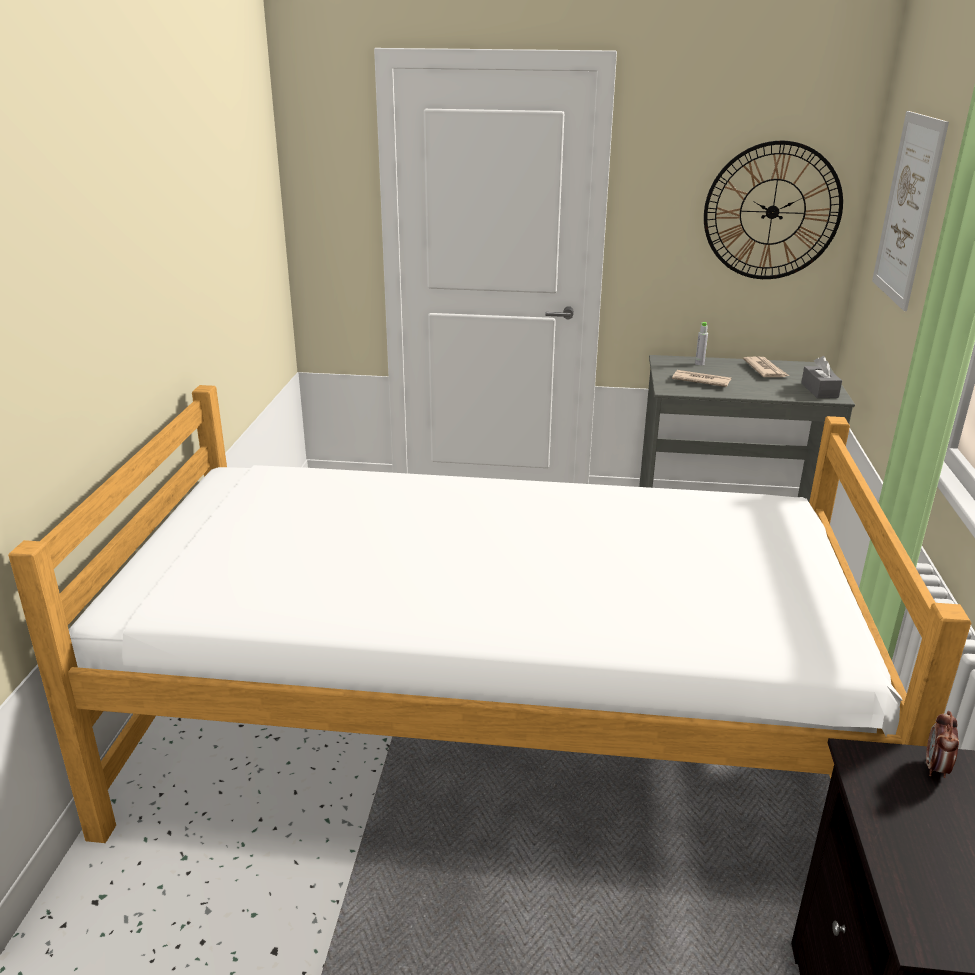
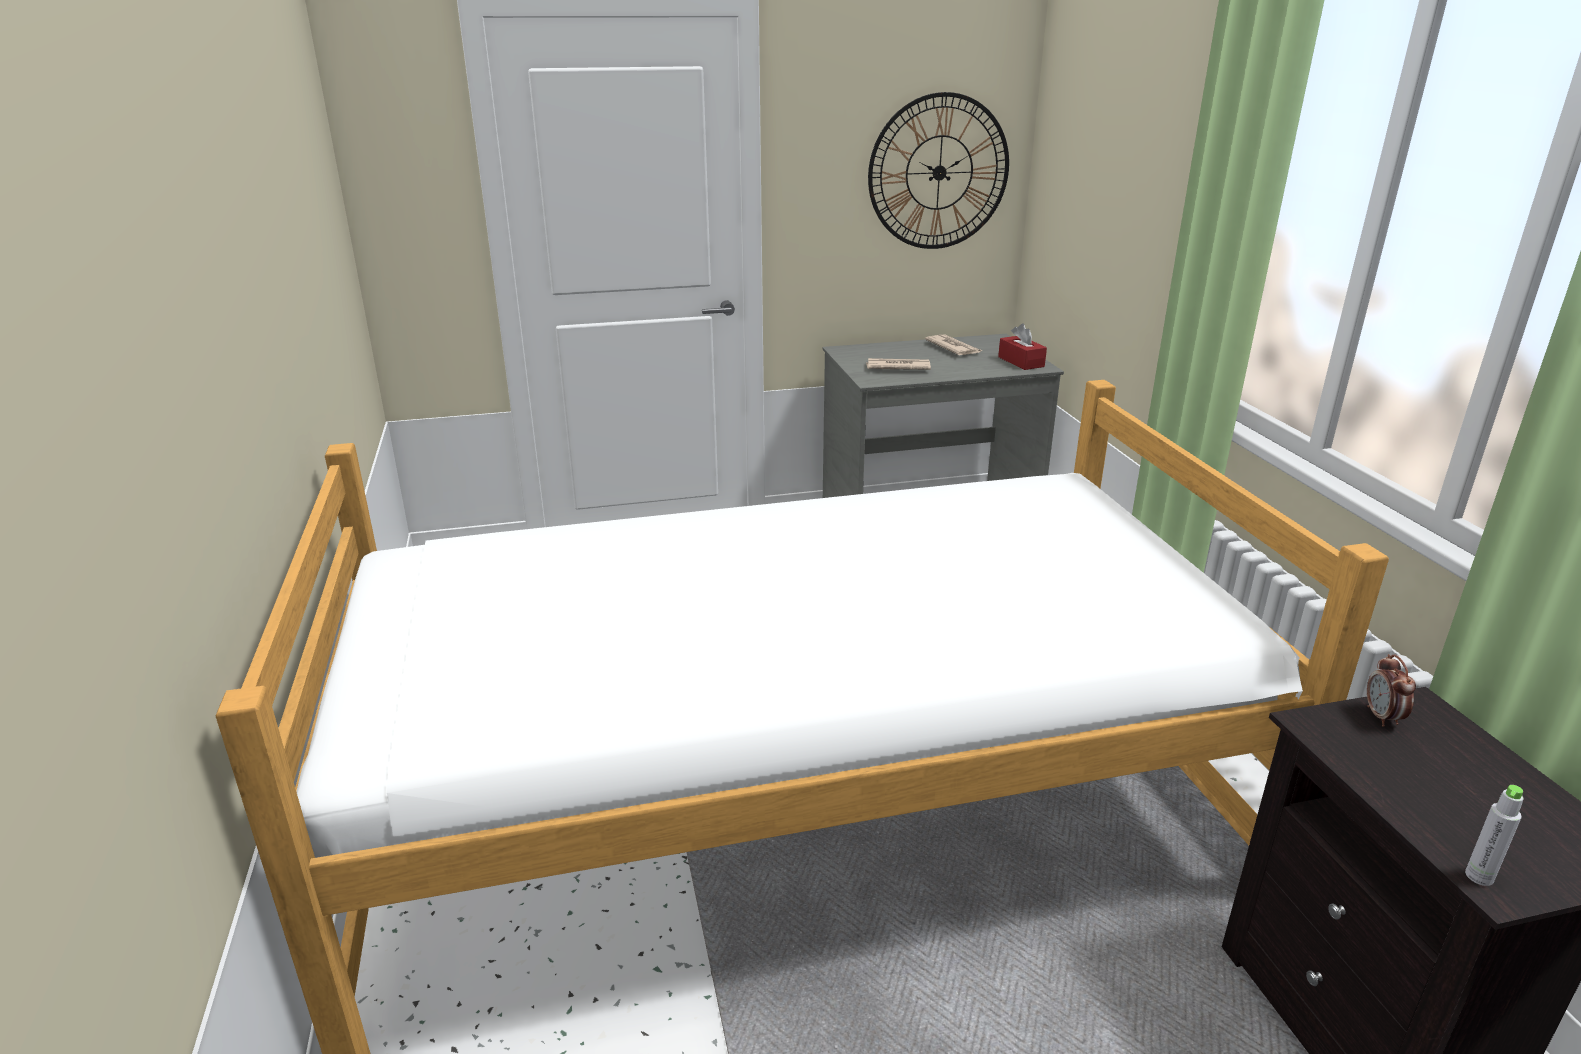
camera: 20 degrees left, 0 degrees up
grey bottle [695,322,708,365] -> grey bottle moved to [1465,785,1524,886]
grey tissue box [801,356,842,398] -> red tissue box [998,324,1047,370]
picture [872,111,949,311] -> none

